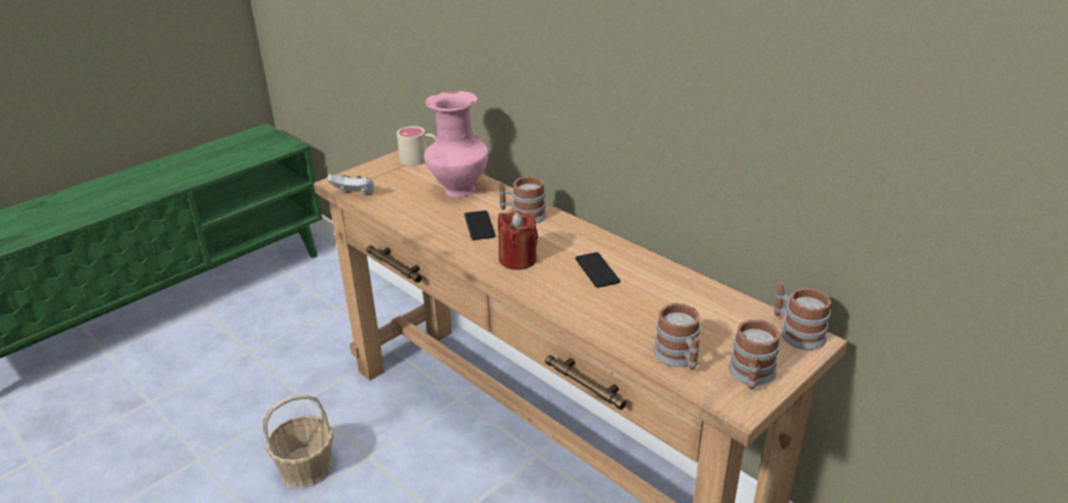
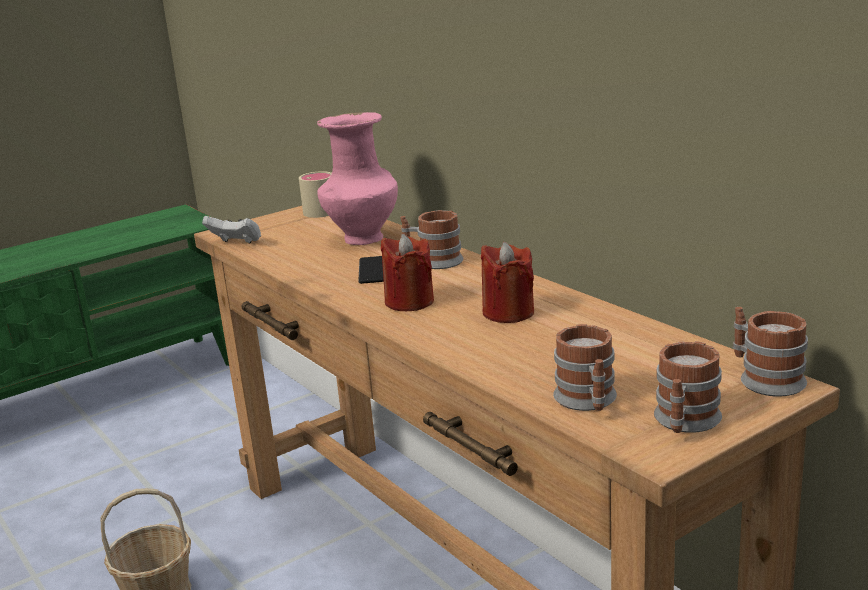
camera: 10 degrees right, 10 degrees down
phone [575,252,620,288] -> red candle [481,242,534,323]

